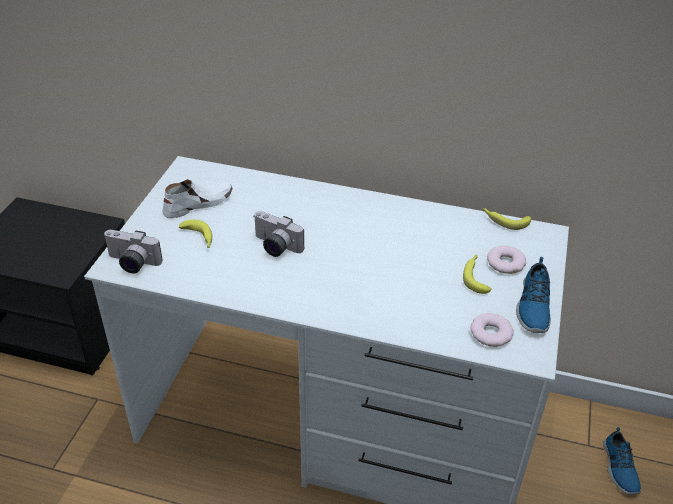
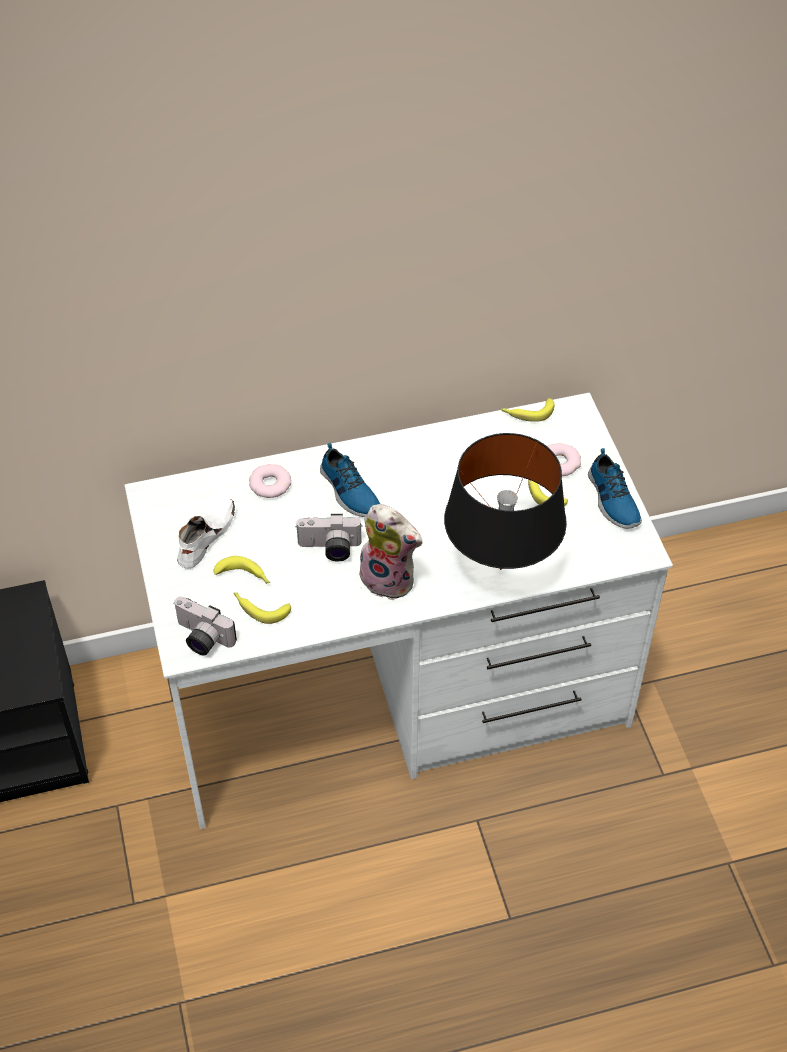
camera: 30 degrees left, 10 degrees up
camera [103,230,163,273] -> camera turned 45 degrees clockwise [173,597,237,656]
donut [470,313,514,347] -> donut moved to [249,464,291,498]
shoe [603,427,641,495] -> shoe moved to [320,443,380,517]
none -> banana [233,592,291,624]
none -> plush toy [358,504,422,600]
none -> black table lamp [444,433,567,570]

